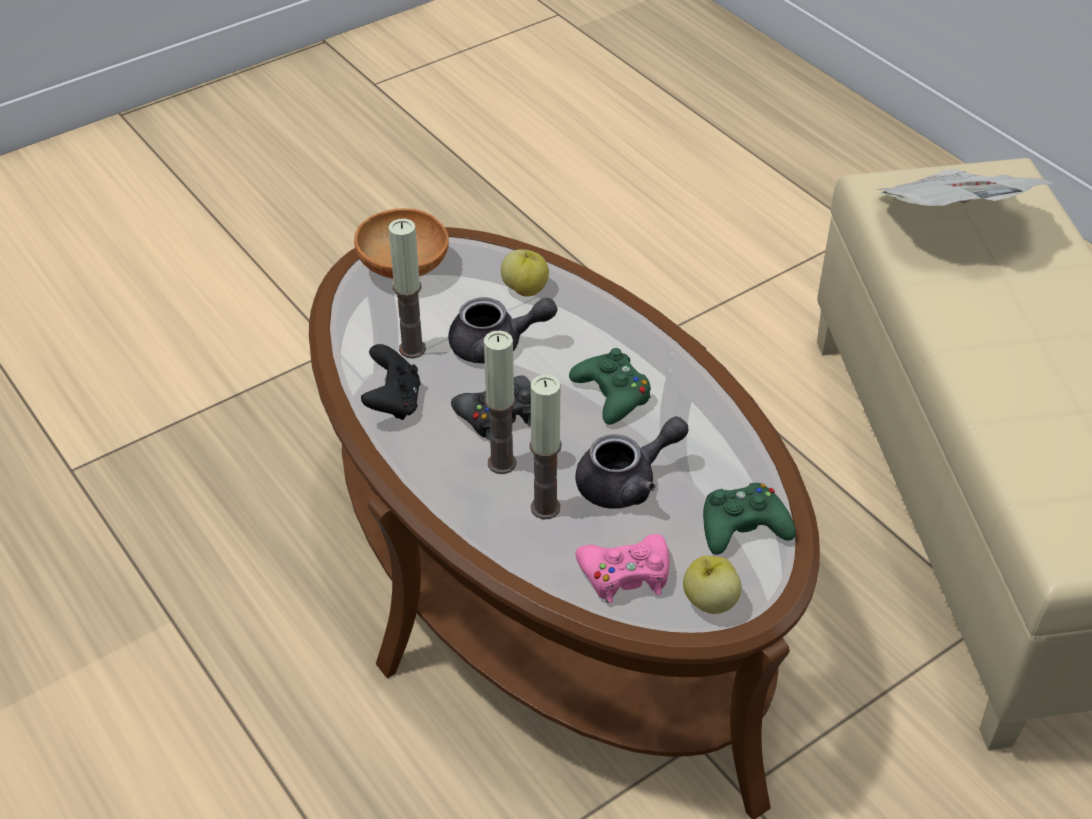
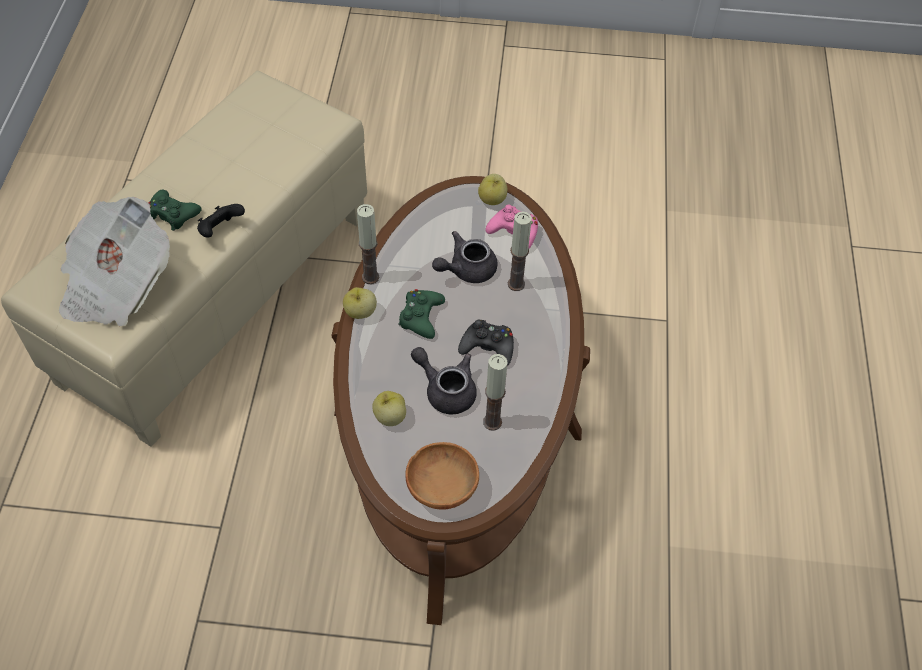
camera: 140 degrees left, 10 degrees up
black game controller [361,344,420,420] -> black game controller moved to [197,204,245,238]
candle [484,330,517,474] -> candle moved to [357,204,379,284]
grey teapot [575,416,688,509] -> grey teapot turned 45 degrees counterclockwise [432,231,497,283]
green game controller [703,483,796,555] -> green game controller moved to [148,189,202,231]
none -> apple [343,287,377,319]

